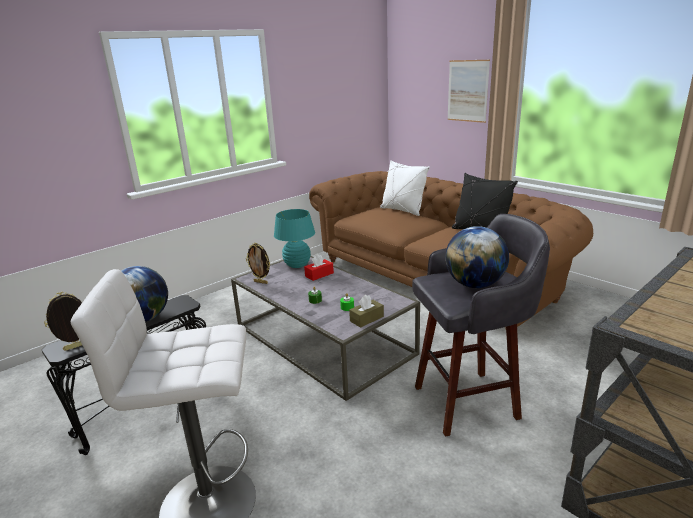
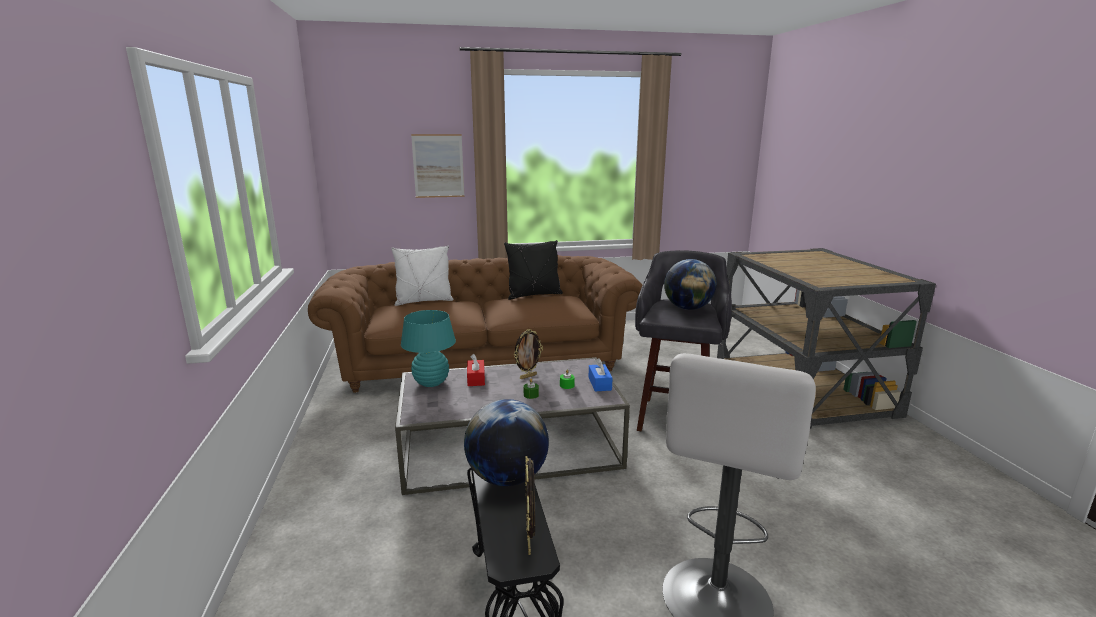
camera: 60 degrees left, 5 degrees down
picture frame [246,243,270,284] -> picture frame moved to [514,329,543,379]
brown tissue box [349,295,384,328] -> blue tissue box [589,358,612,392]

